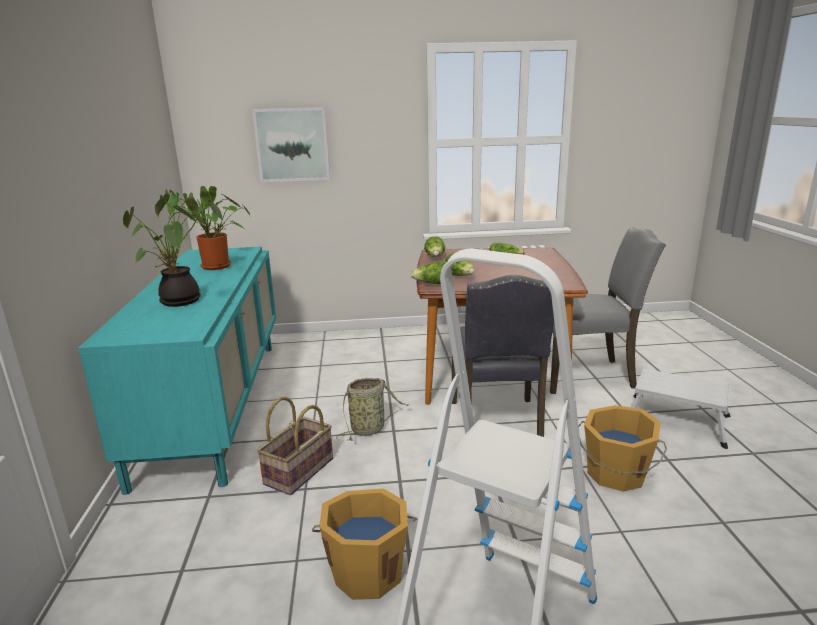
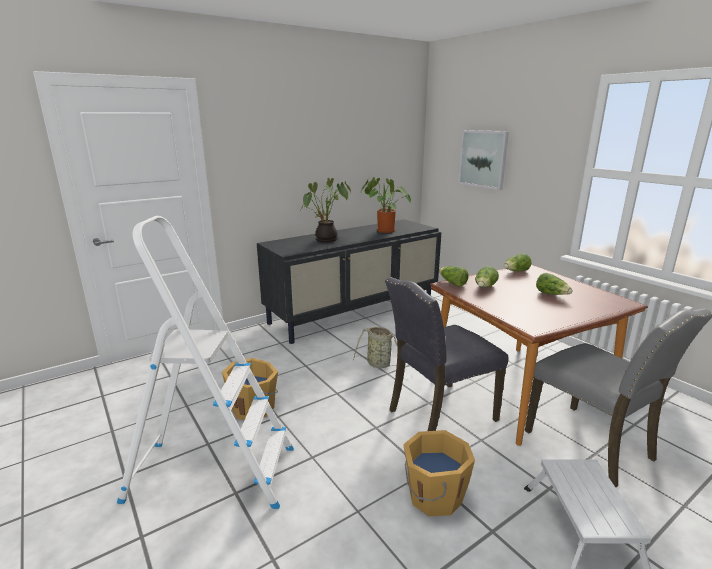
camera: 60 degrees right, 0 degrees up
turquoise cabinet [78,247,276,495] -> black cabinet [257,219,441,344]
basket [257,397,333,495] -> none

